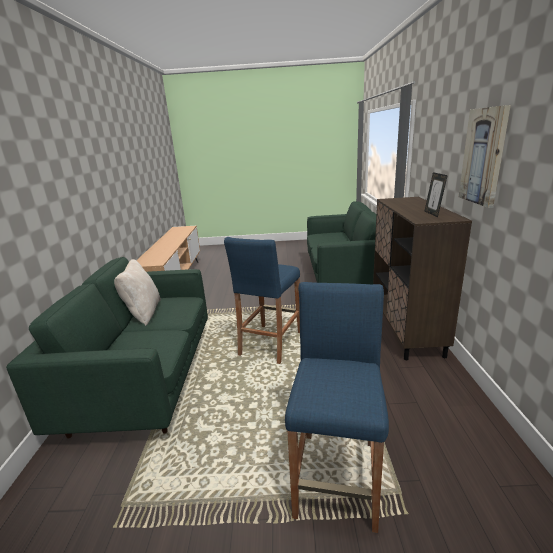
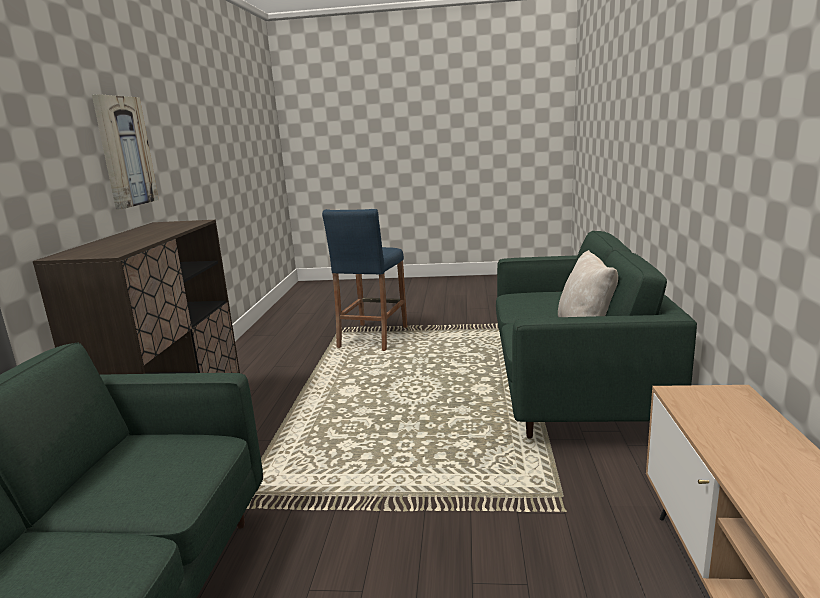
camera: 175 degrees left, 5 degrees down
blue stool [224,237,300,364] -> none
picture frame [425,172,448,217] -> none

